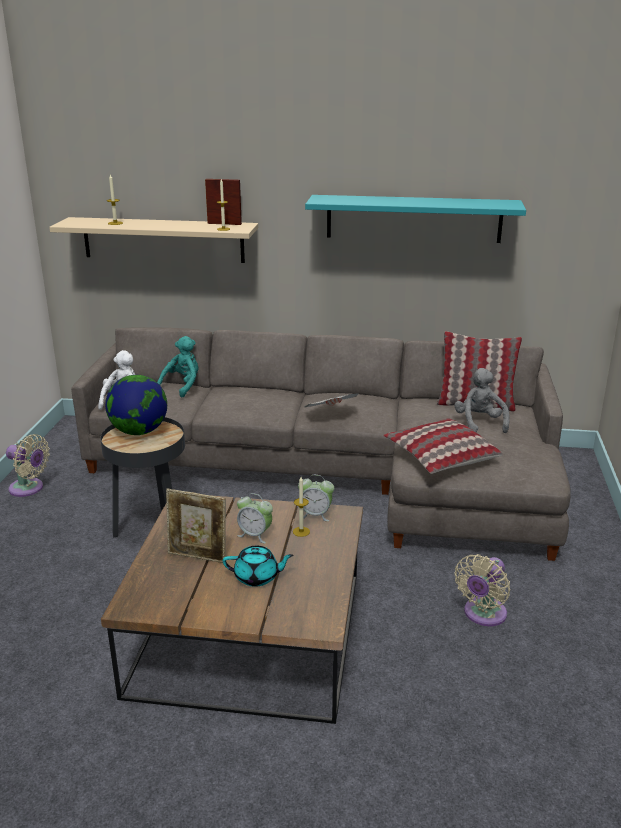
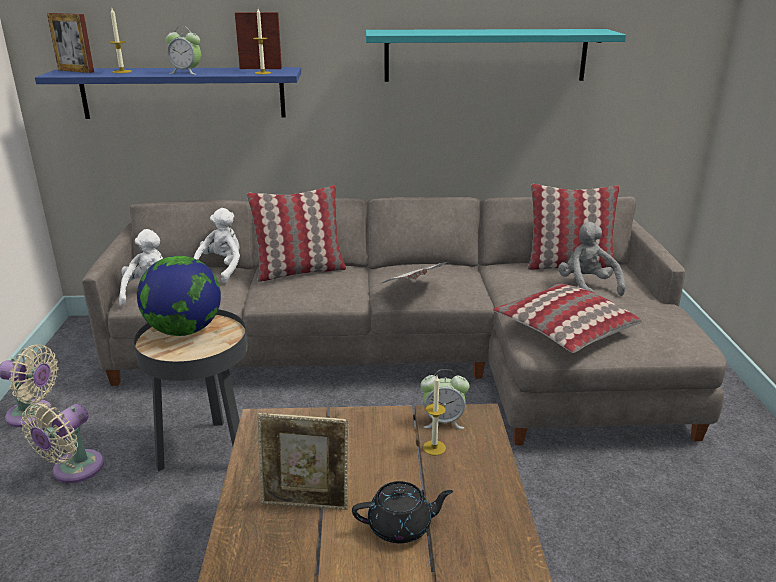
camera: 10 degrees left, 0 degrees up
beige shelf [49,217,258,263] -> blue shelf [35,67,301,119]
turquoise plush toy [157,336,199,397] -> white plush toy [194,208,240,283]
turquoise teapot [223,546,294,587] -> black teapot [352,481,453,543]
alarm clock [237,493,273,543] -> alarm clock moved to [166,26,201,75]
beige fan [454,554,510,626] -> beige fan moved to [21,402,104,483]
none -> picture frame [47,13,94,73]
none -> pillow [247,185,346,282]

